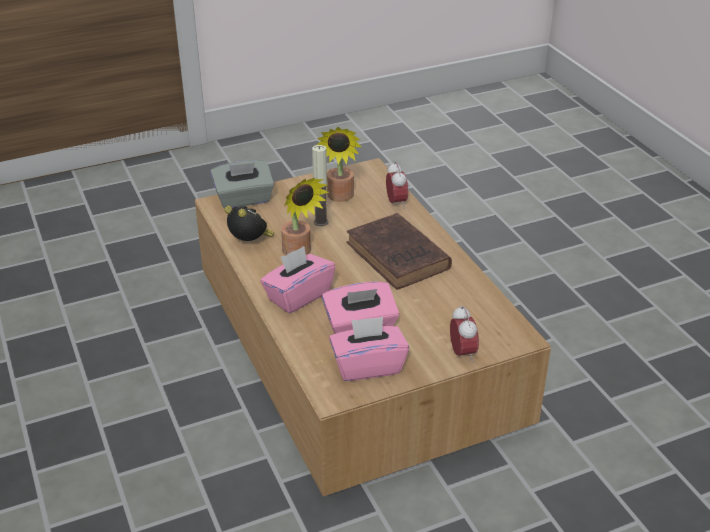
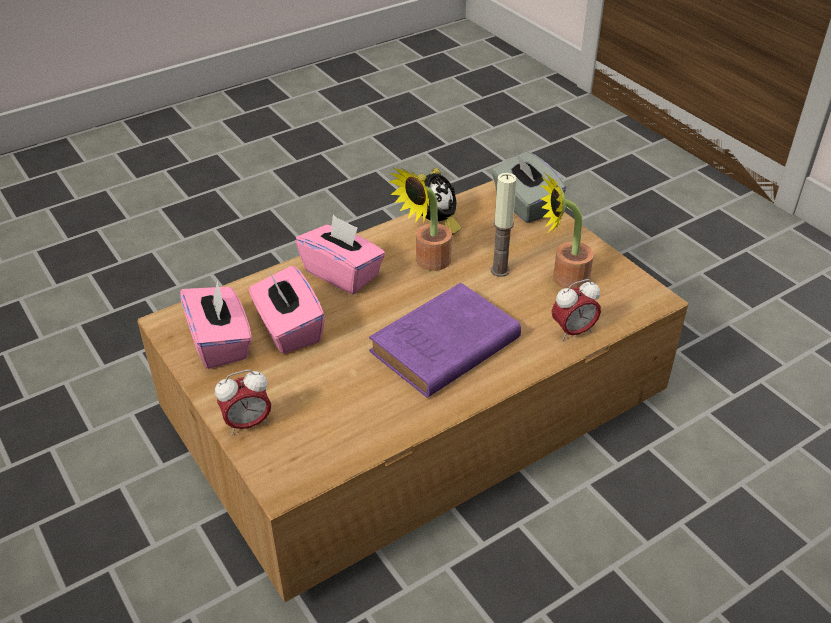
camera: 80 degrees right, 5 degrees up
brown book [346,213,452,290] -> purple book [369,283,521,398]

